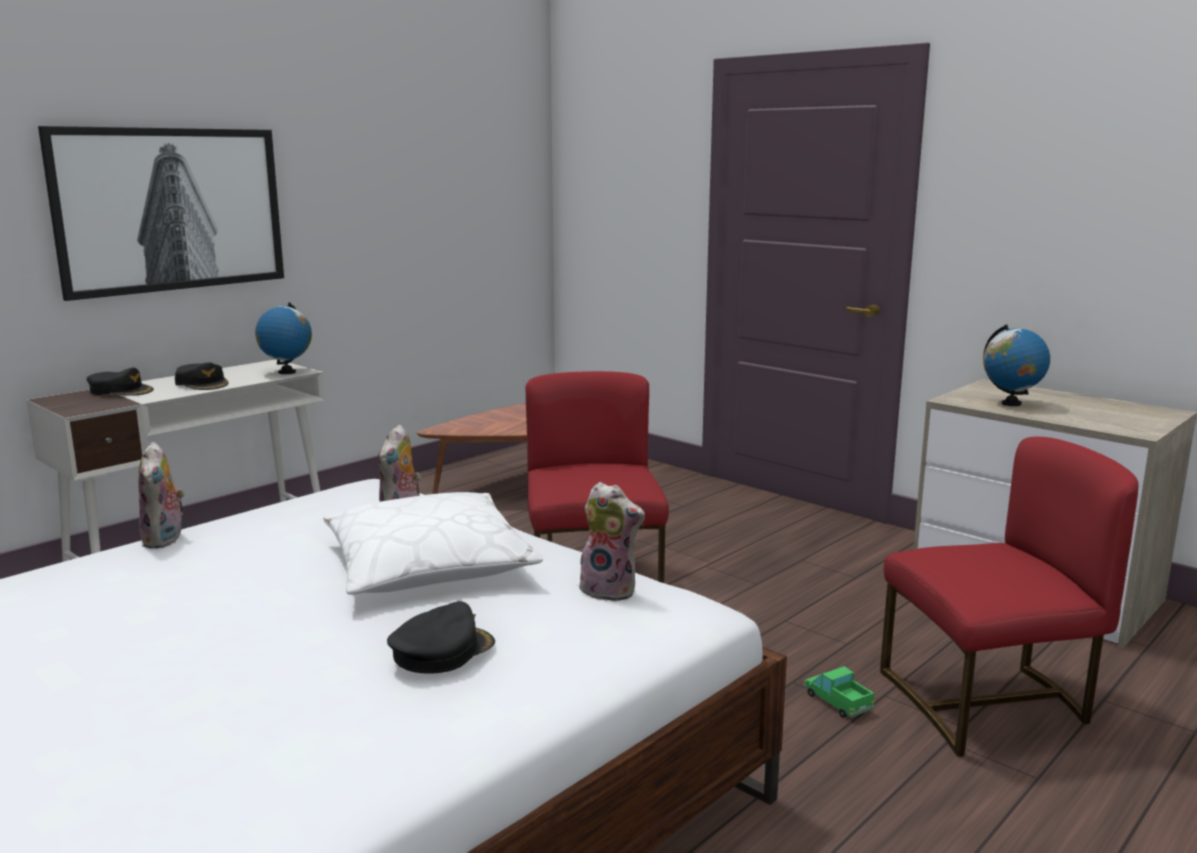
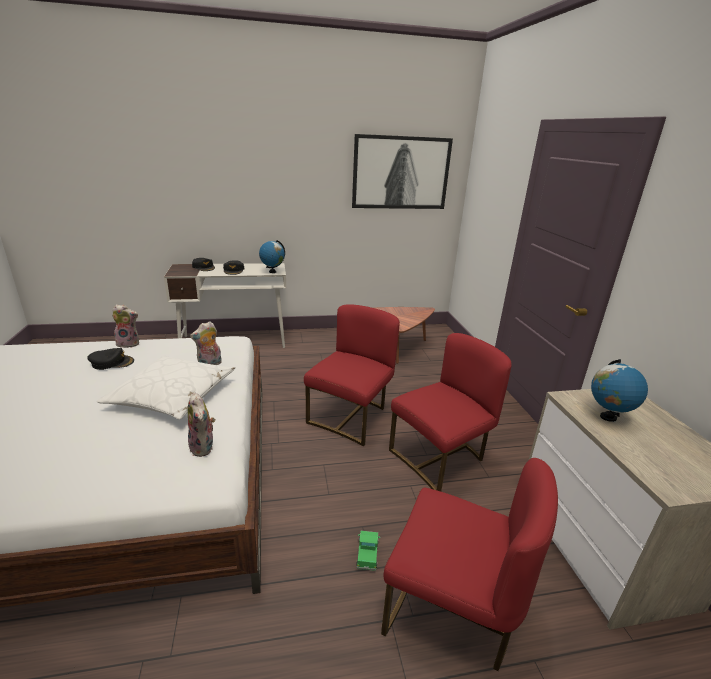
camera: 35 degrees right, 10 degrees up
picture [38,126,284,301] -> picture moved to [352,134,453,209]
plush toy [138,442,185,549] -> plush toy turned 120 degrees counterclockwise [112,304,139,348]
black cap [387,601,495,674] -> black cap moved to [87,348,134,370]
none -> red chair [389,333,512,492]

